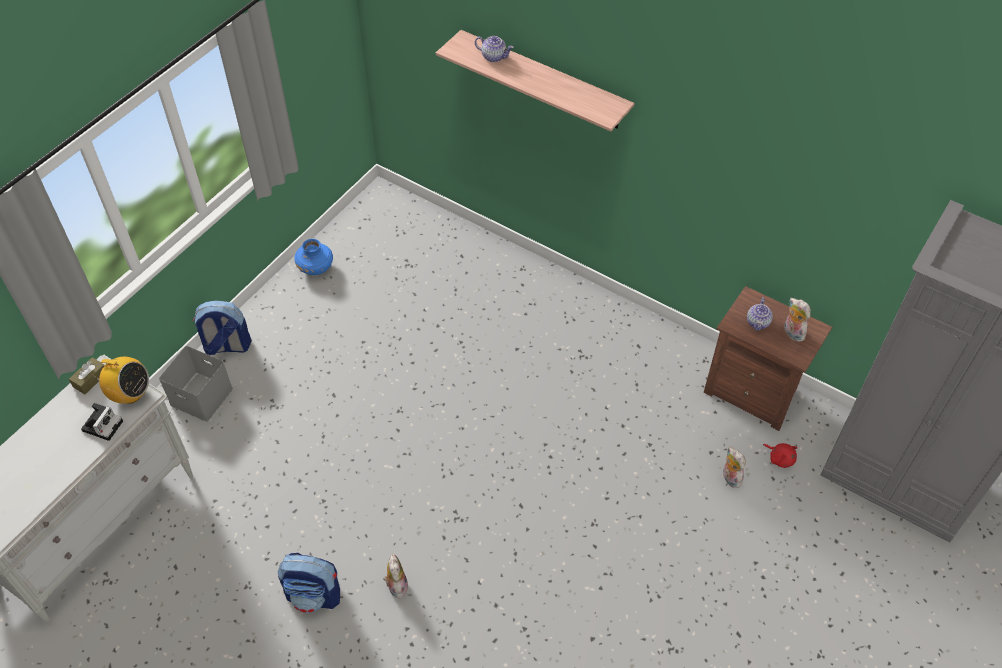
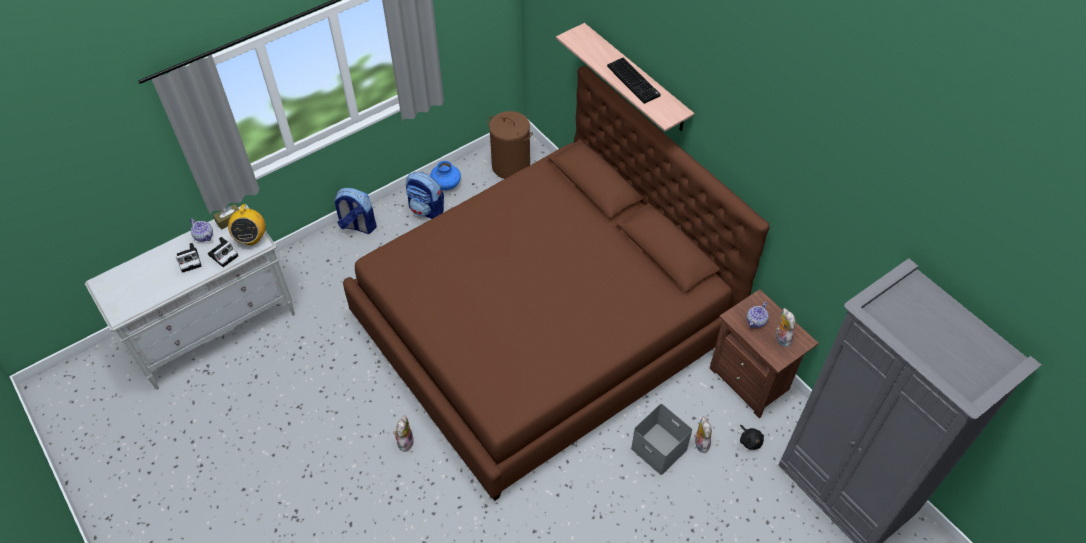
camera: 20 degrees right, 0 degrees up
radio [90,357,149,404] -> radio turned 45 degrees clockwise [228,204,266,245]
grey storage box [159,346,233,422] -> grey storage box moved to [631,404,693,475]
backpack [278,553,340,613] -> backpack moved to [406,172,444,219]
teapot [475,36,514,62] -> teapot moved to [190,219,213,242]
red plush toy [763,443,797,468] -> black plush toy [740,425,764,450]
none -> camera [176,243,202,273]
none -> brown bed [343,66,770,501]
none -> brown laundry basket [487,111,533,179]
none -> keyboard [607,58,661,104]

